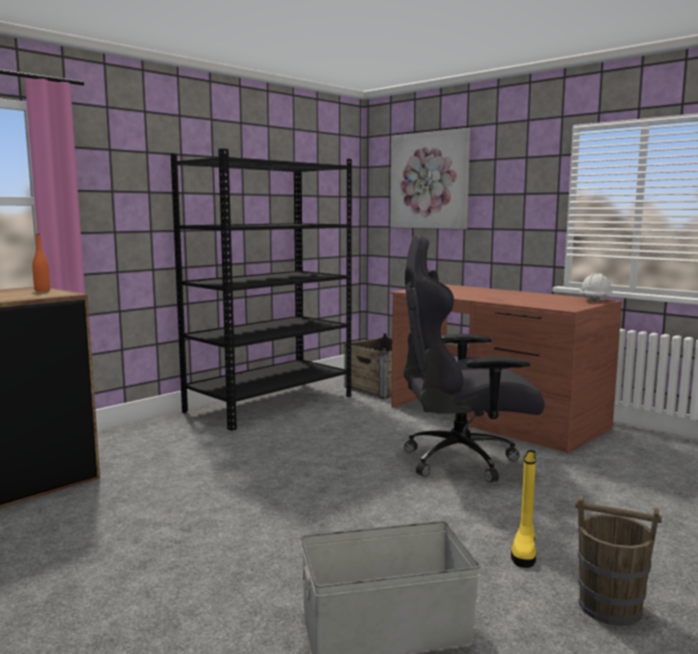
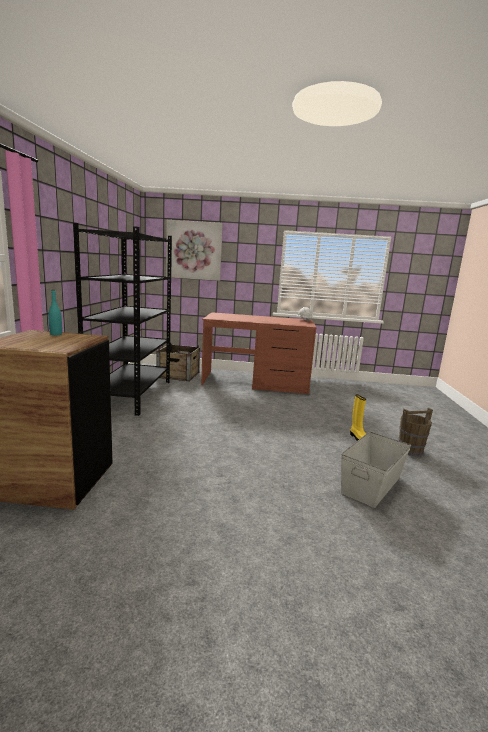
camera: 40 degrees left, 5 degrees up
orange bottle [32,234,50,291] -> turquoise bottle [48,289,62,335]
black office chair [403,234,545,482] -> none

